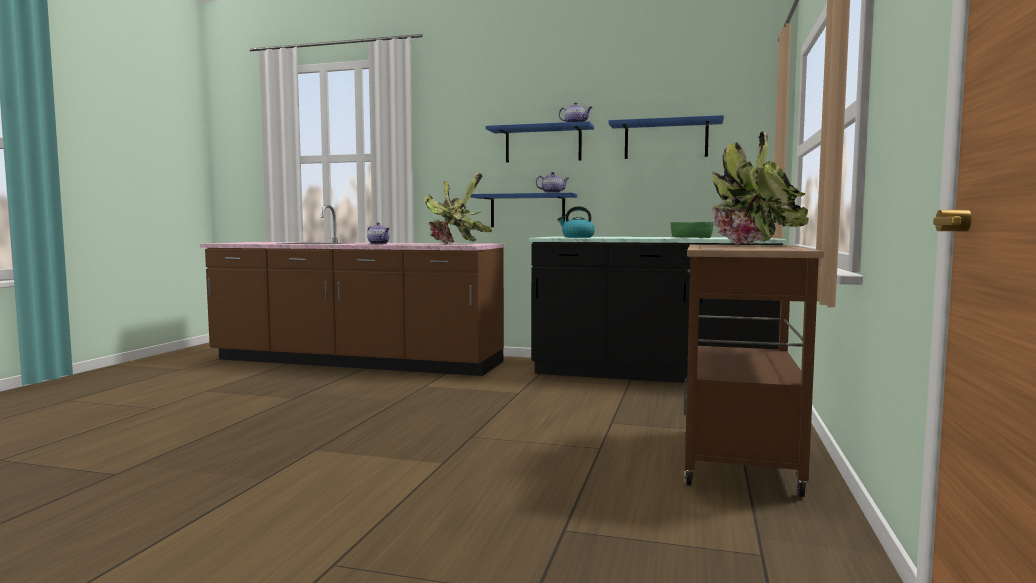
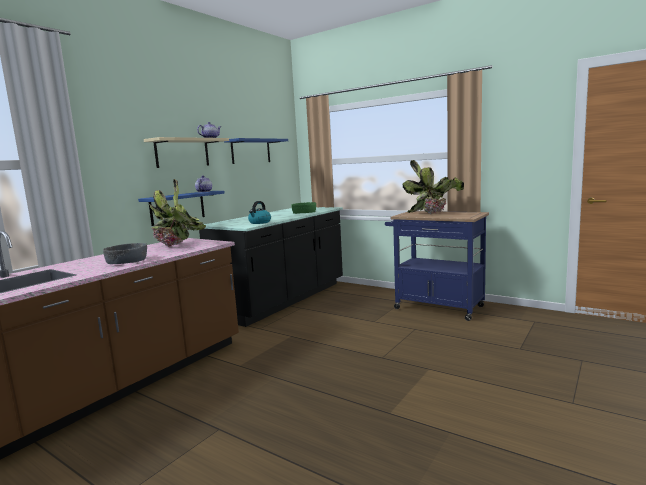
camera: 70 degrees left, 5 degrees up
teapot [367,222,390,244] -> grey bowl [103,243,147,264]
blue shelf [486,121,594,163] -> beige shelf [144,137,229,168]
brown cart [684,245,824,497] -> blue cart [385,211,489,321]

